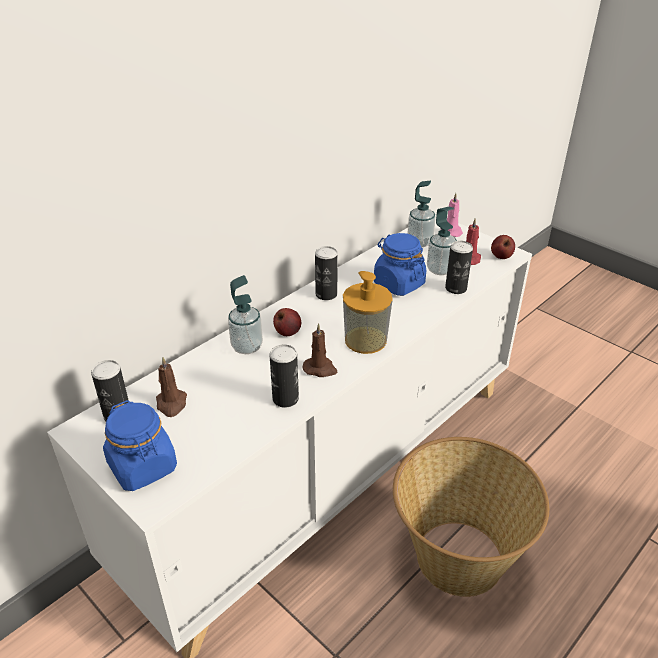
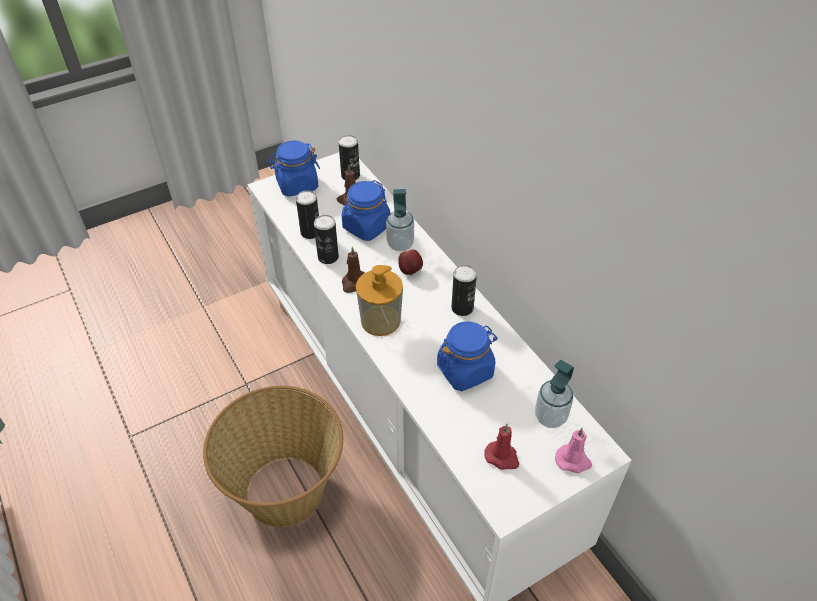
camera: 105 degrees right, 10 degrees up
soap dispenser [427,206,457,275] -> none
can [445,241,473,294] -> can moved to [296,190,319,239]
apple [491,235,515,259] -> none
none -> blue jar [342,180,390,241]

